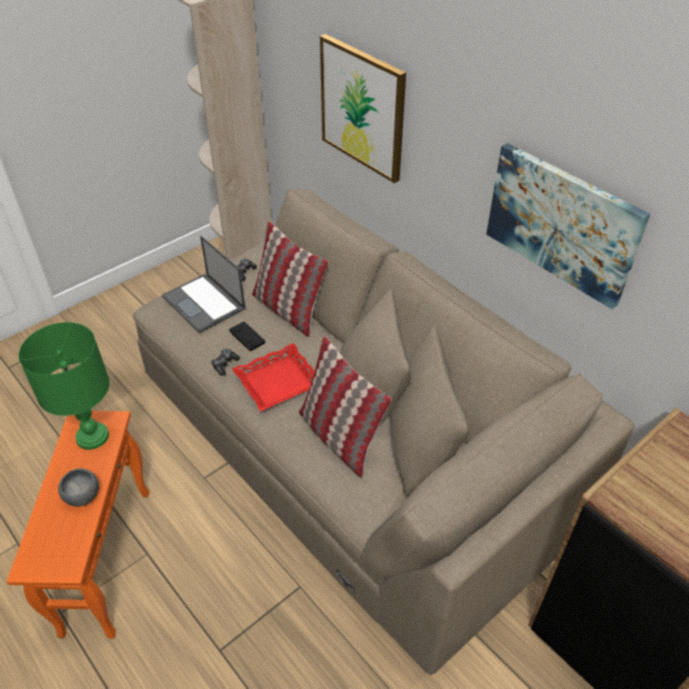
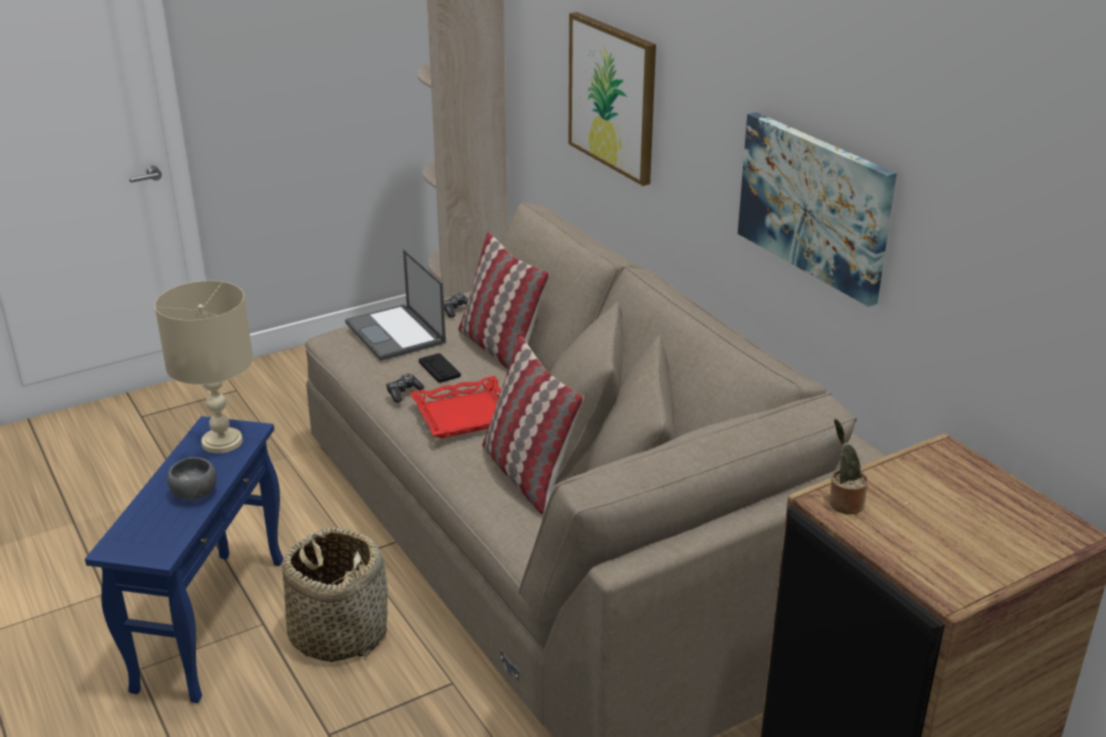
camera: 10 degrees right, 15 degrees down
orange side table [7,411,149,639] -> blue side table [85,416,283,703]
green table lamp [19,322,110,450] -> beige table lamp [155,281,253,454]
none -> basket [282,527,388,662]
none -> potted plant [829,419,868,514]

